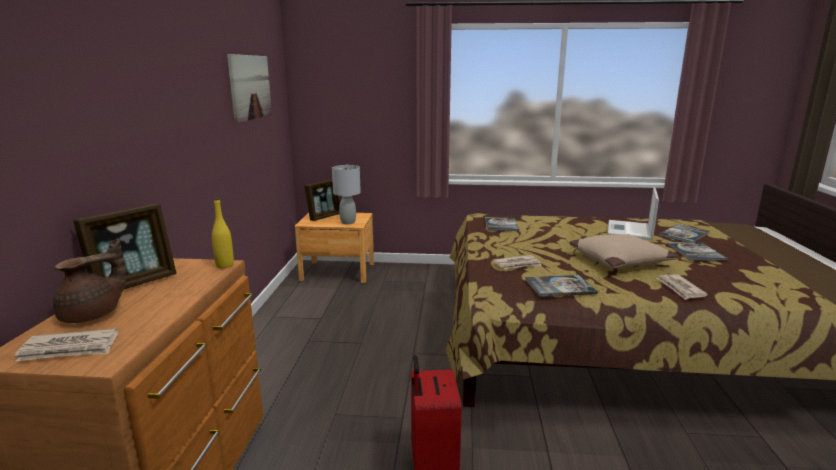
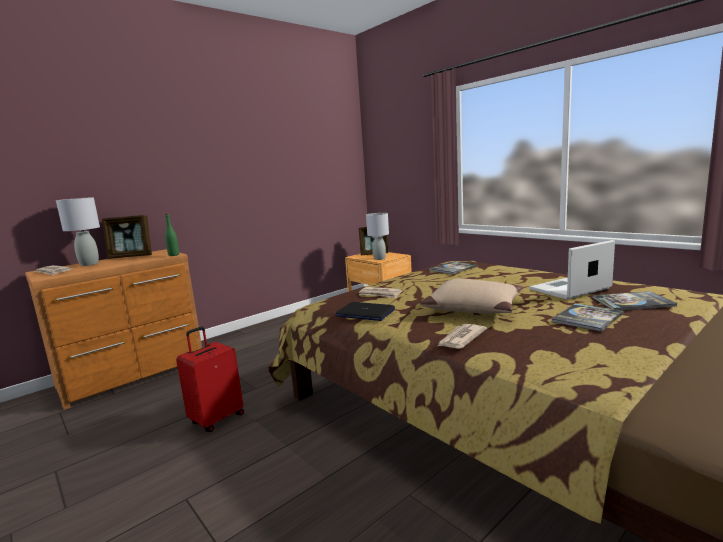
camera: 45 degrees right, 5 degrees down
brown teapot [53,238,126,323] -> grey table lamp [56,197,100,266]
yellow bottle [212,198,234,268] -> green bottle [165,214,179,256]
picture [227,54,272,123] -> none
book [525,275,598,297] -> laptop [335,302,395,321]

